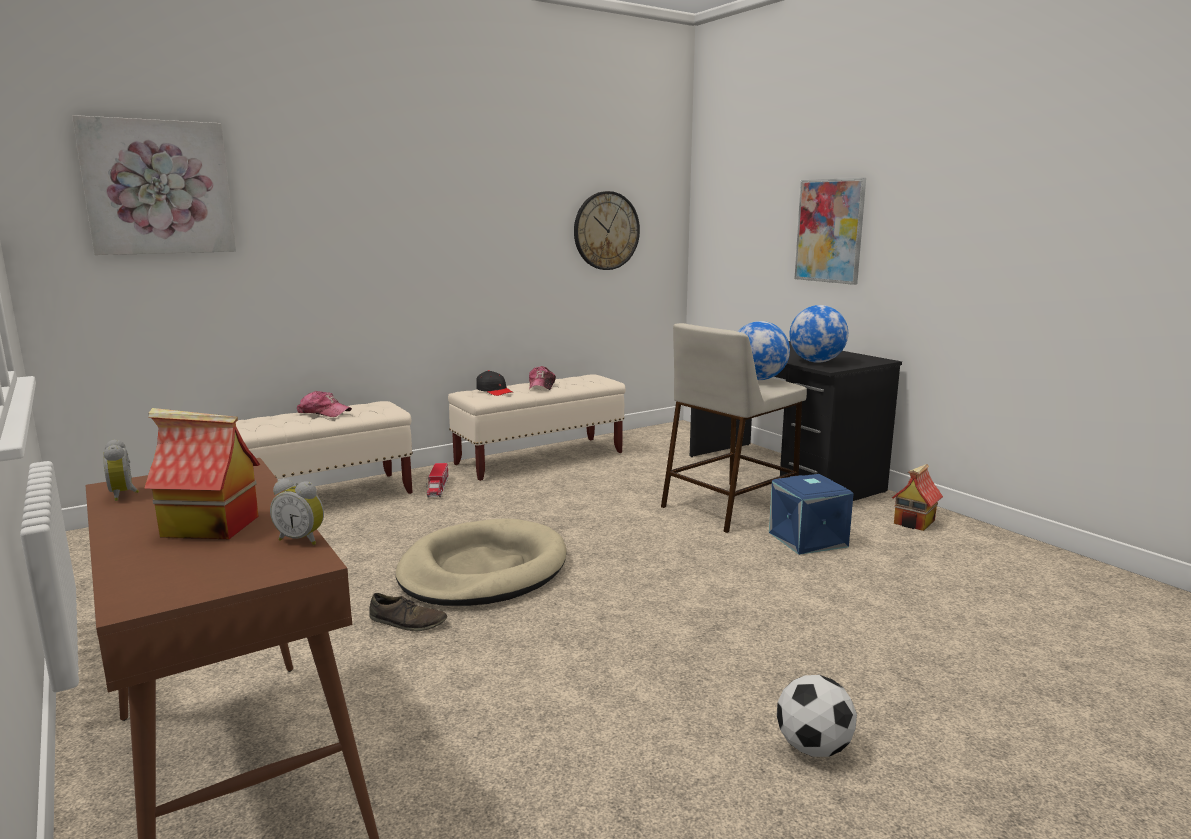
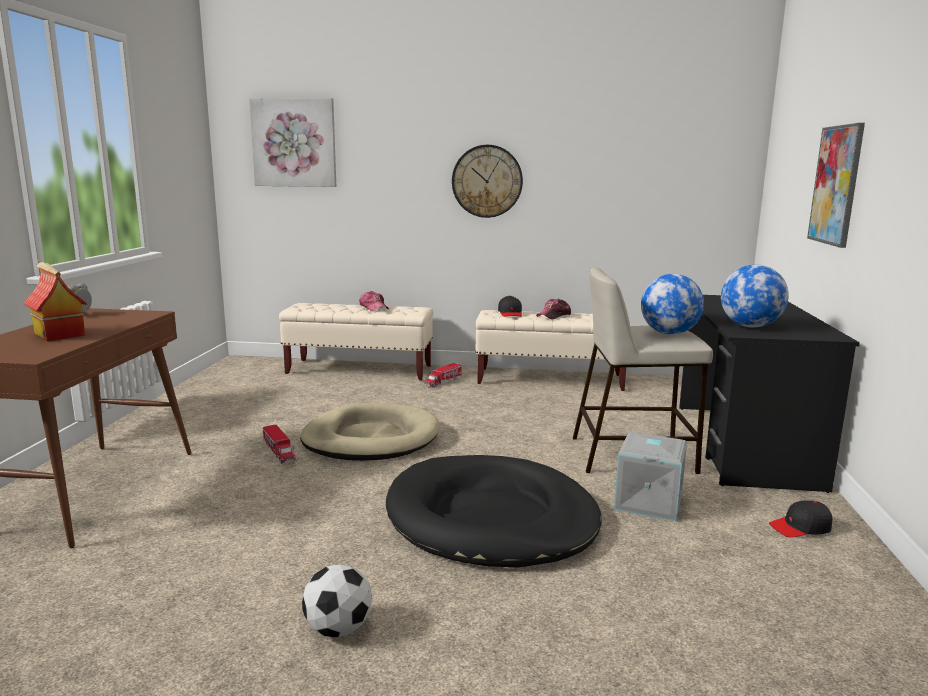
camera: 40 degrees right, 0 degrees up
alarm clock [270,479,324,545] -> none
brown shoe [369,593,447,631] -> toy truck [263,424,296,464]
wall clock [574,191,640,270] -> wall clock moved to [452,145,523,218]
blue storage box [769,474,854,555] -> grey storage box [614,432,687,521]
toy house [892,464,943,531] -> black cap [769,500,832,537]
none -> black dog bed [386,455,602,568]

